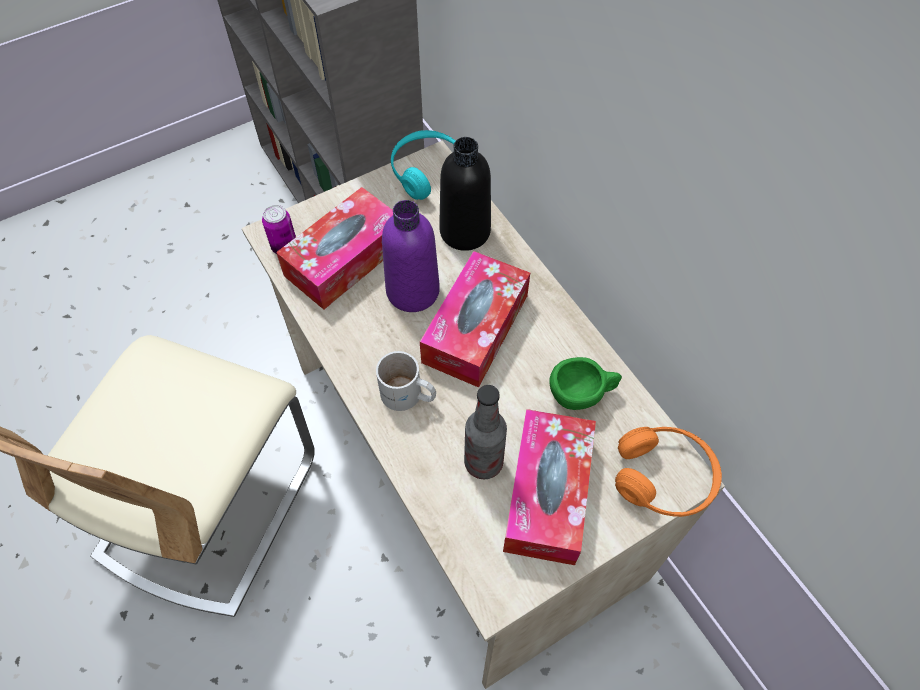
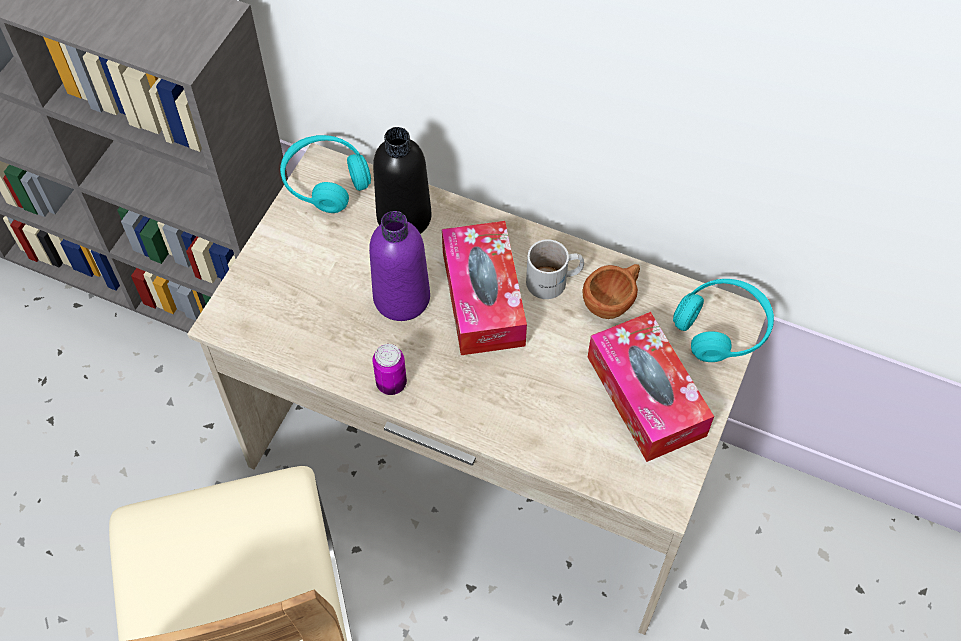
camera: 35 degrees left, 0 degrees up
can [262,205,296,254] -> can moved to [373,344,407,395]
tissue box [276,187,393,310] -> none
white mug [376,351,436,411] -> white mug moved to [526,239,584,299]
bottle [464,385,507,479] -> none
green cup [550,357,622,410] -> brown cup [582,264,640,319]
orange headphones [615,427,722,517] -> turquoise headphones [673,279,774,362]

